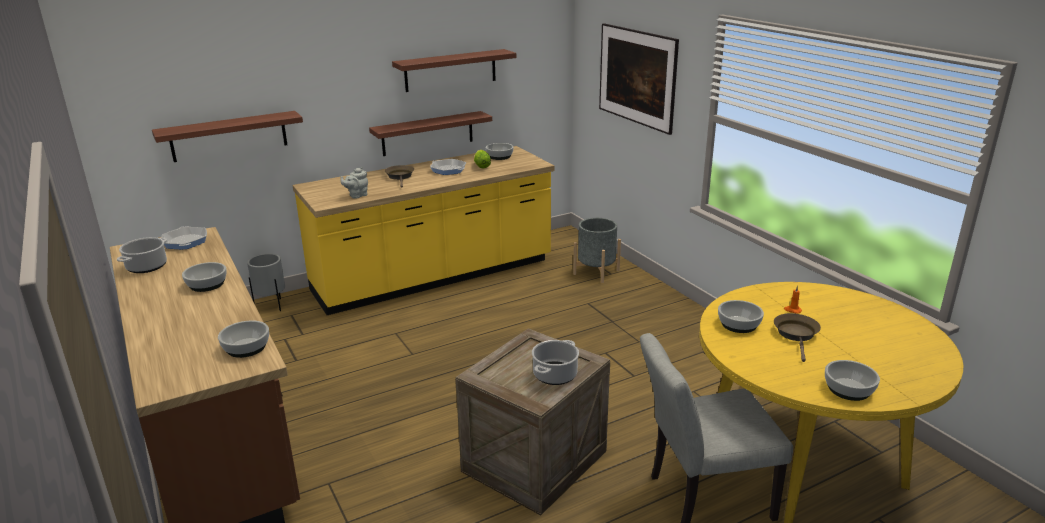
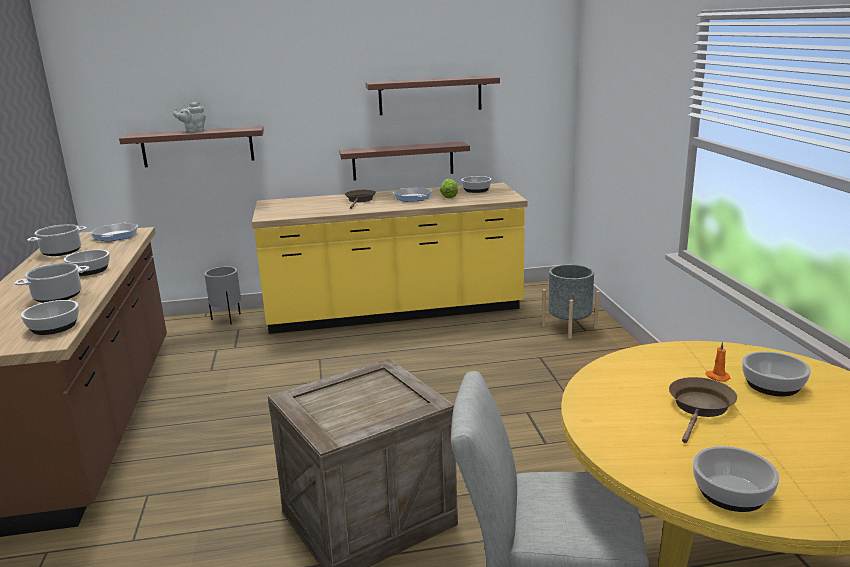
camera: 20 degrees right, 5 degrees down
grey teapot [341,167,368,199] -> grey teapot moved to [173,102,206,133]
cooking pot [532,340,579,385] -> cooking pot moved to [15,263,89,303]
picture [599,23,679,135] -> none
bowl [718,300,764,333] -> bowl moved to [742,351,811,396]

